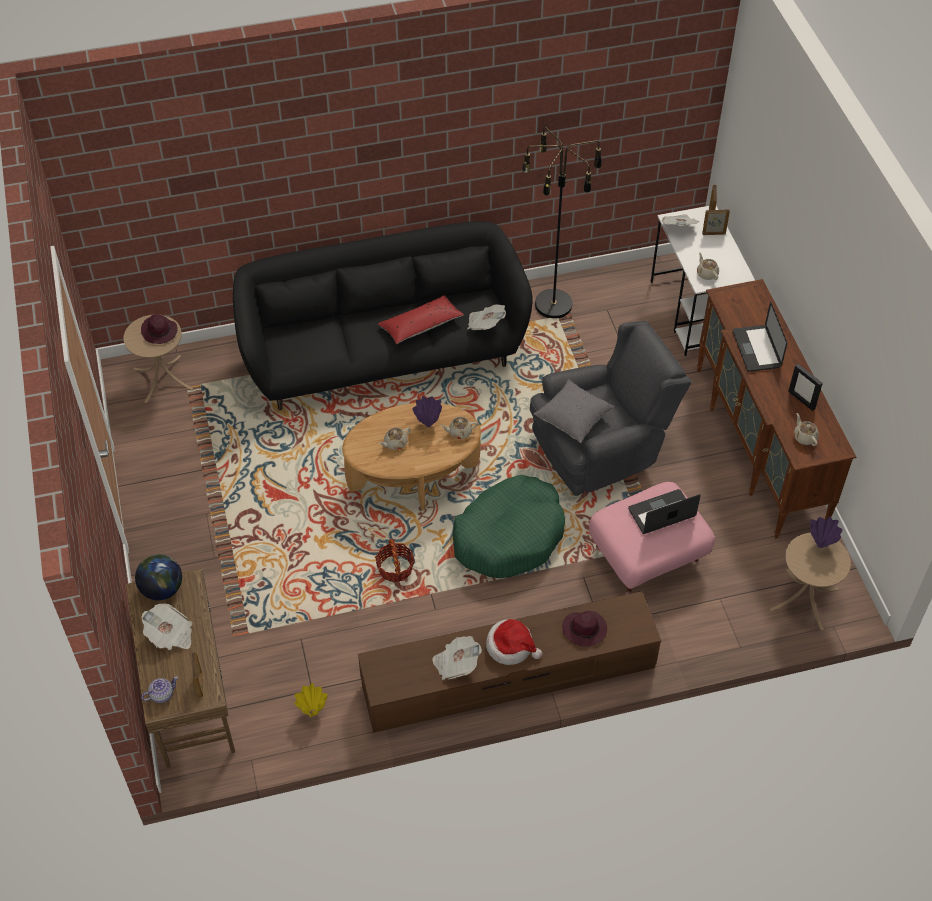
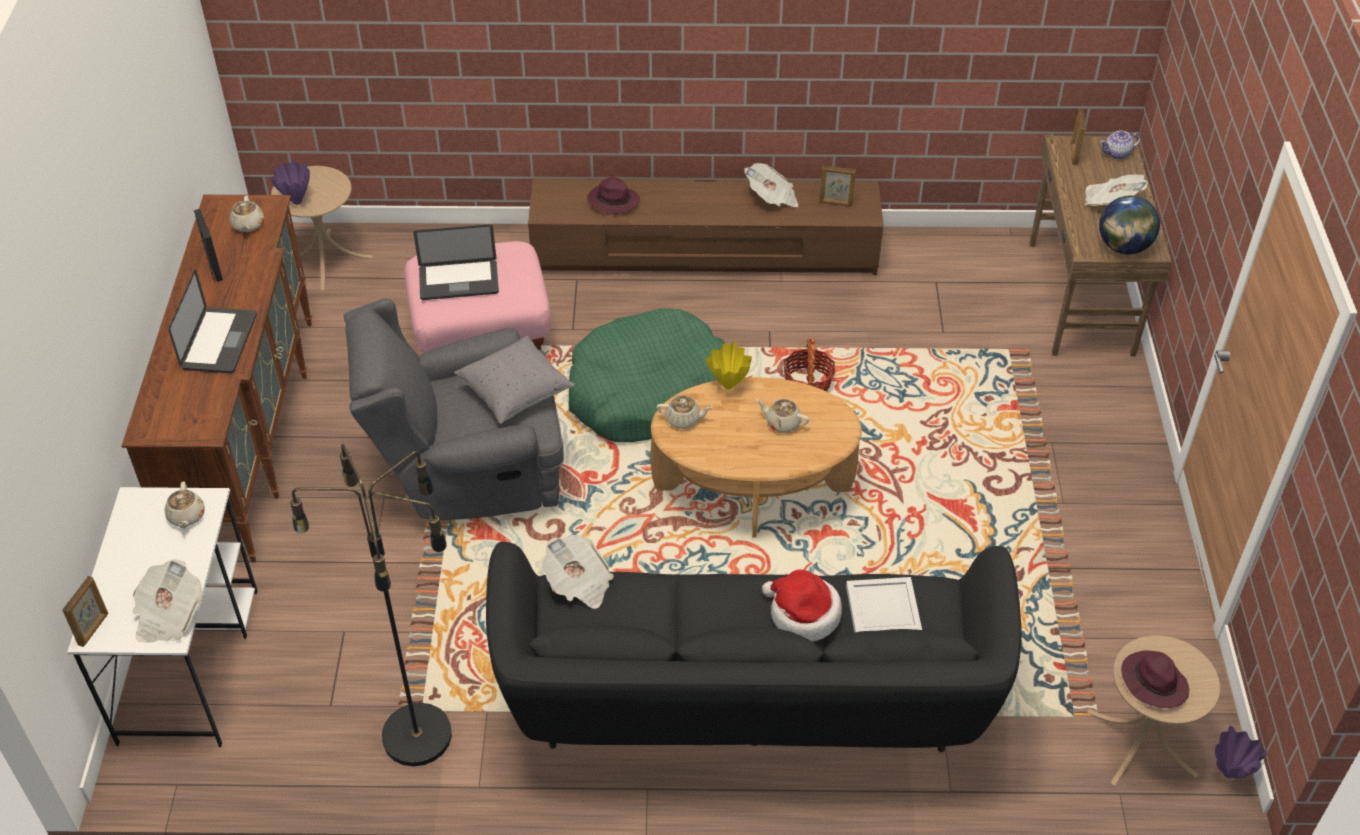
camera: 165 degrees left, 5 degrees down
yellow vase [294,683,328,717] -> yellow vase moved to [706,341,752,390]
red pillow [378,295,464,344] -> none
beige teapot [379,427,411,450] -> beige teapot turned 135 degrees counterclockwise [756,399,809,433]
purple vase [412,396,442,427] -> purple vase moved to [1215,726,1267,779]
hat [486,619,543,665] -> hat moved to [762,570,842,641]
picture frame [702,210,730,235] -> picture frame moved to [820,165,856,206]
none -> white tray [846,577,922,633]

